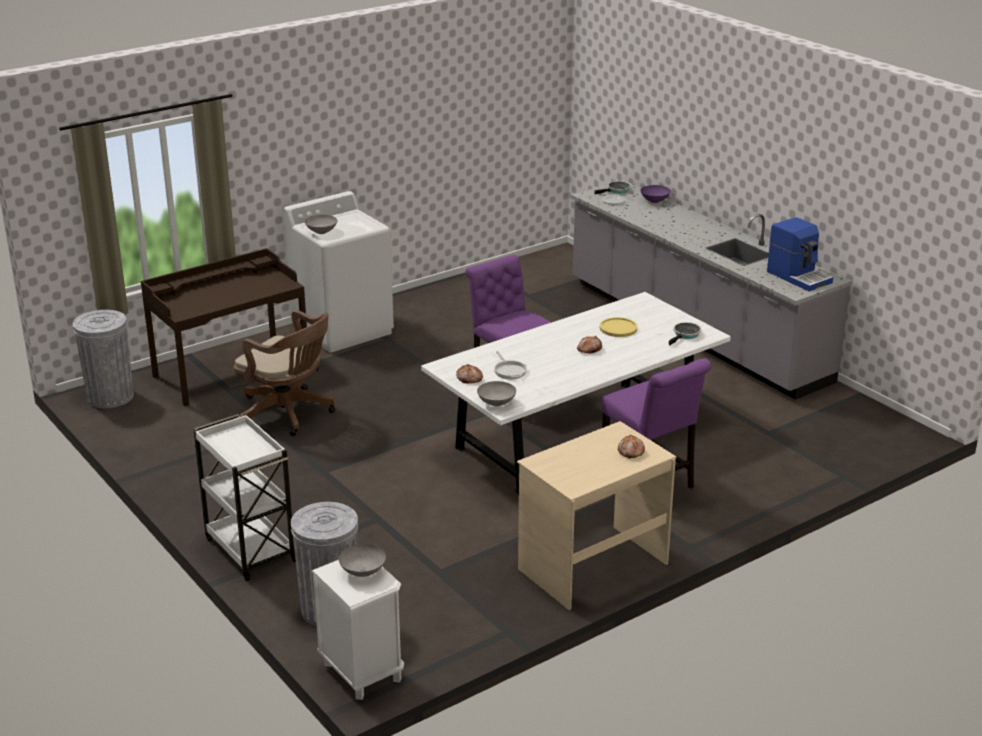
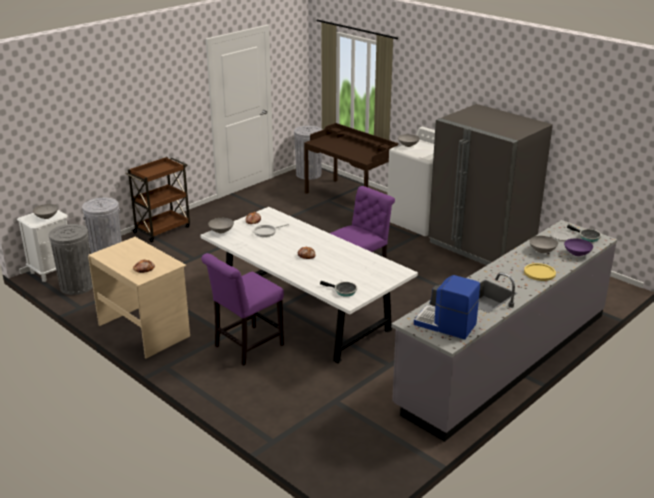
camera: 80 degrees right, 0 degrees up
white cart [194,414,296,581] -> brown cart [125,157,190,242]
brown office chair [234,310,335,436] -> none
yellow plate [600,317,637,337] -> yellow plate moved to [524,263,556,281]
coffee machine [767,217,833,291] -> coffee machine turned 75 degrees clockwise [414,275,480,339]
none -> grey trash can [49,224,93,295]
none -> grey fridge [428,104,553,265]
none -> grey bowl [529,236,558,253]

